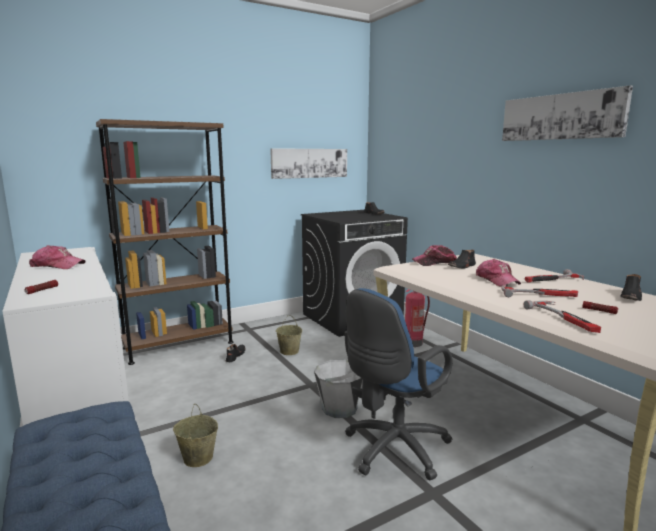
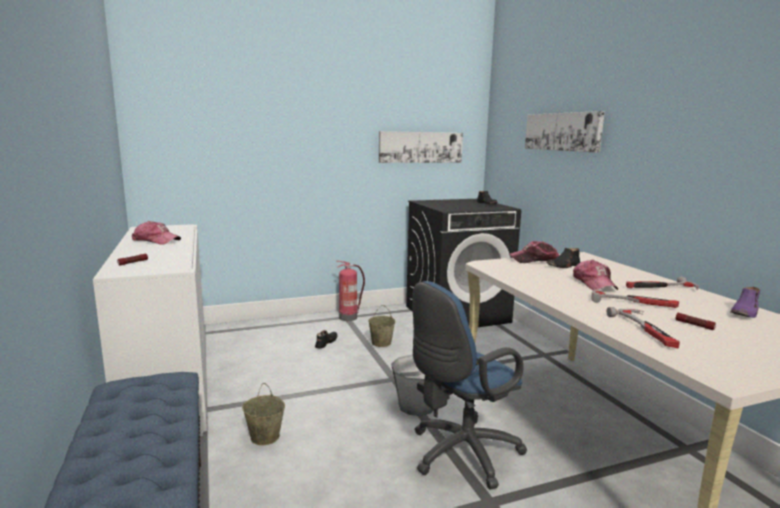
camera: 10 degrees right, 0 degrees up
brown bookcase [96,119,233,365] -> none
fire extinguisher [405,289,430,347] -> fire extinguisher moved to [336,261,365,321]
picture [502,85,633,141] -> picture moved to [525,111,605,153]
black shoe [620,274,642,301] -> purple shoe [730,287,760,318]

